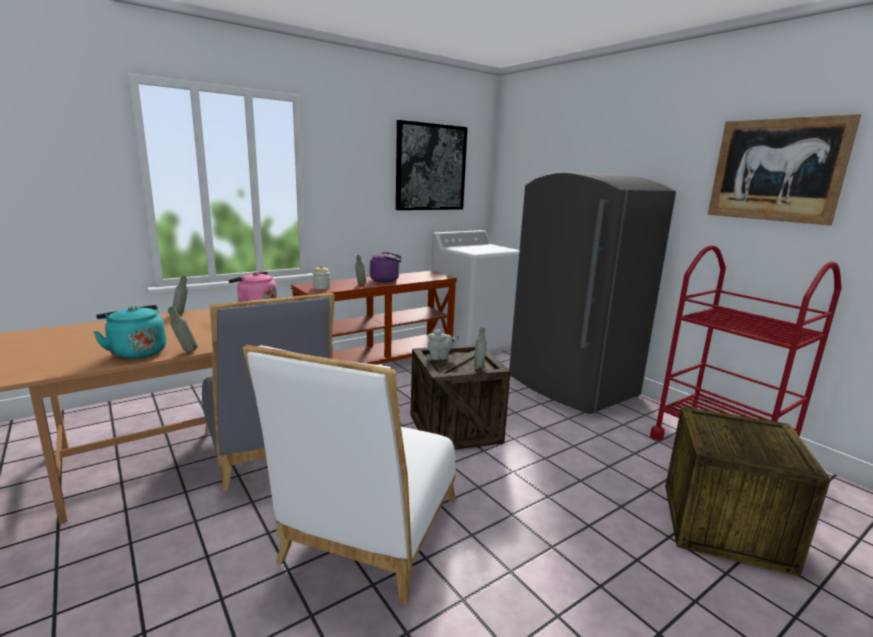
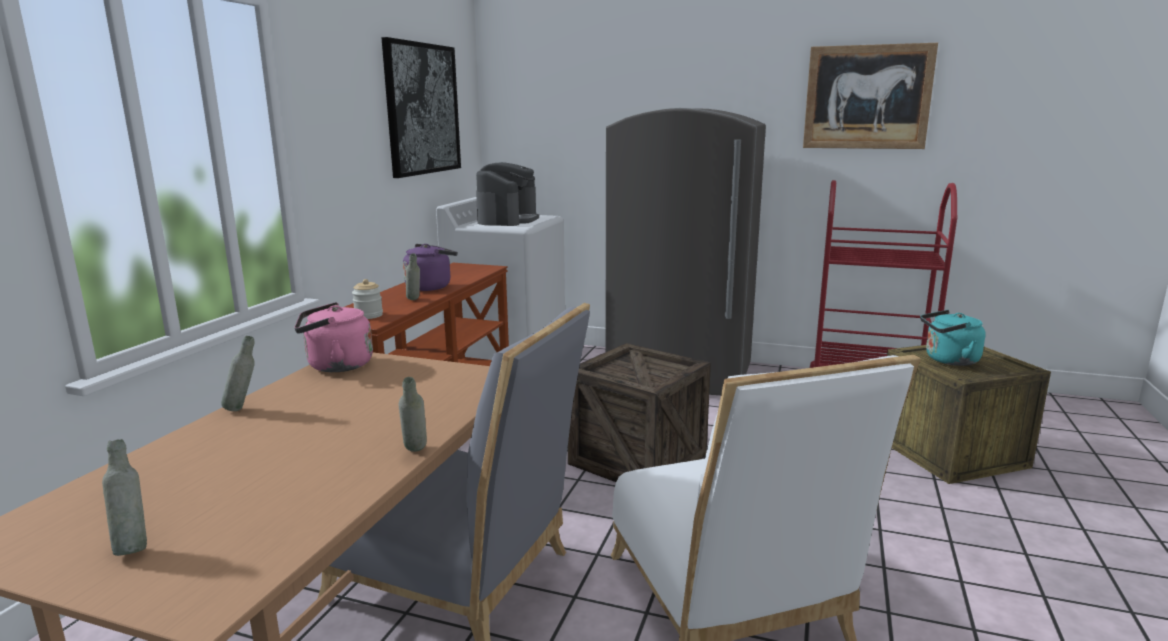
camera: 35 degrees left, 0 degrees up
turquoise kettle [93,305,166,359] -> turquoise kettle moved to [920,310,986,366]
grey teapot [427,329,459,360] -> none
grey bottle [474,328,487,368] -> grey bottle moved to [102,439,147,556]
none -> coffee machine [476,162,539,226]

